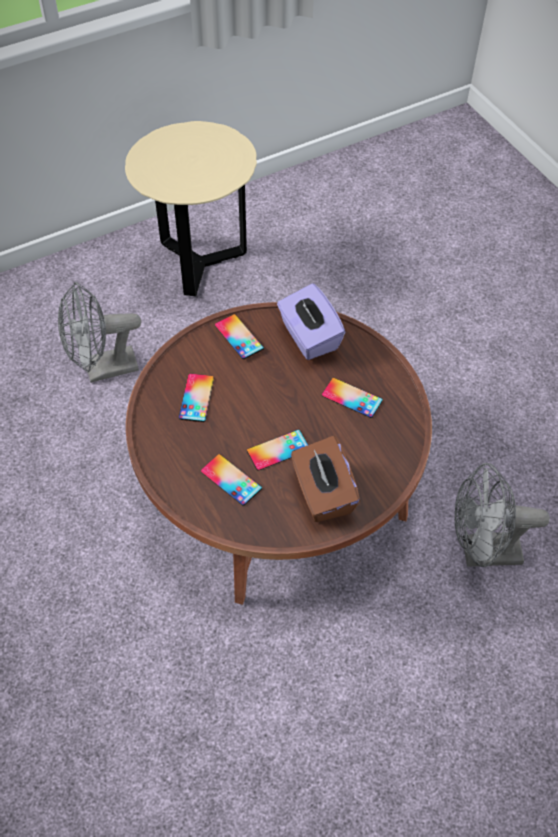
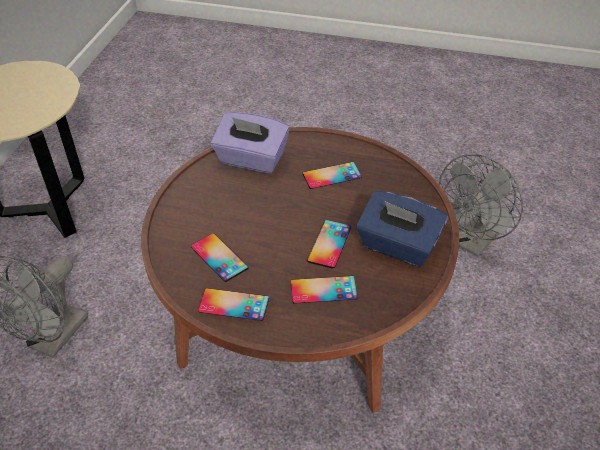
camera: 45 degrees left, 10 degrees down
phone [215,314,264,359] -> phone moved to [198,288,269,321]
brown tissue box [291,436,360,522] -> blue tissue box [356,191,448,267]

